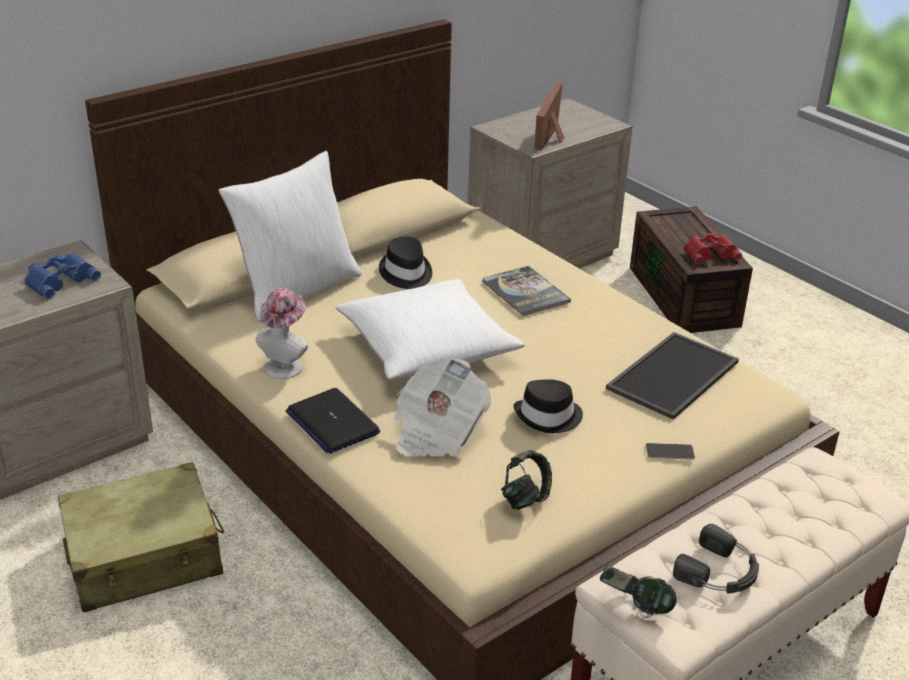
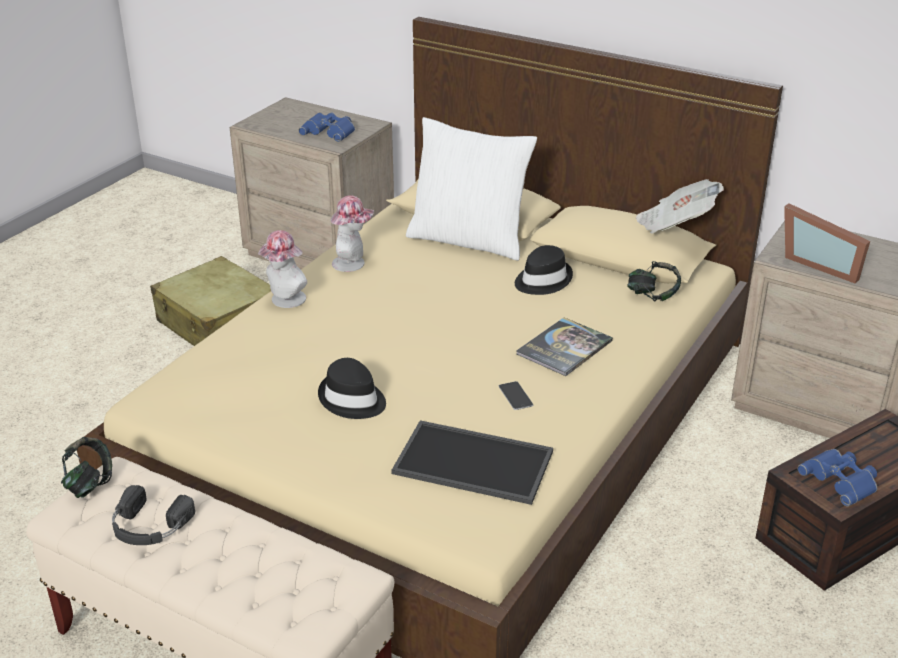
camera: 70 degrees right, 0 degrees up
laptop [286,388,380,454] -> hat [258,230,307,308]
white pillow [336,279,525,380] -> none
newspaper [394,358,491,457] -> newspaper moved to [636,179,724,234]
headphones [501,450,552,510] -> headphones moved to [627,261,681,301]
picture frame [534,82,565,151] -> picture frame turned 135 degrees counterclockwise [784,203,870,283]
phone [646,443,695,460] -> phone moved to [498,381,533,410]
red binoculars [684,233,742,264] -> blue binoculars [798,449,877,506]

